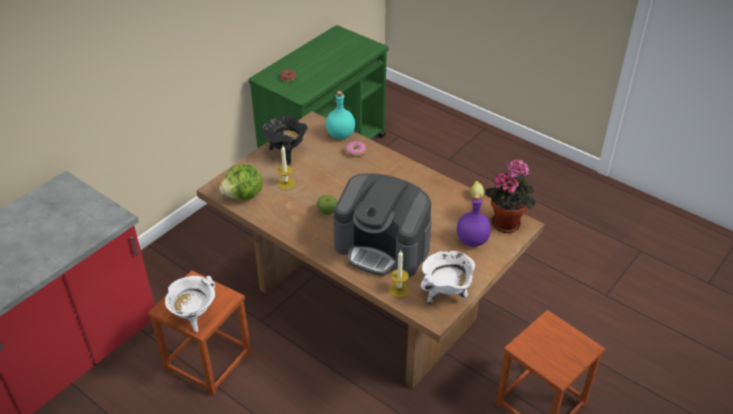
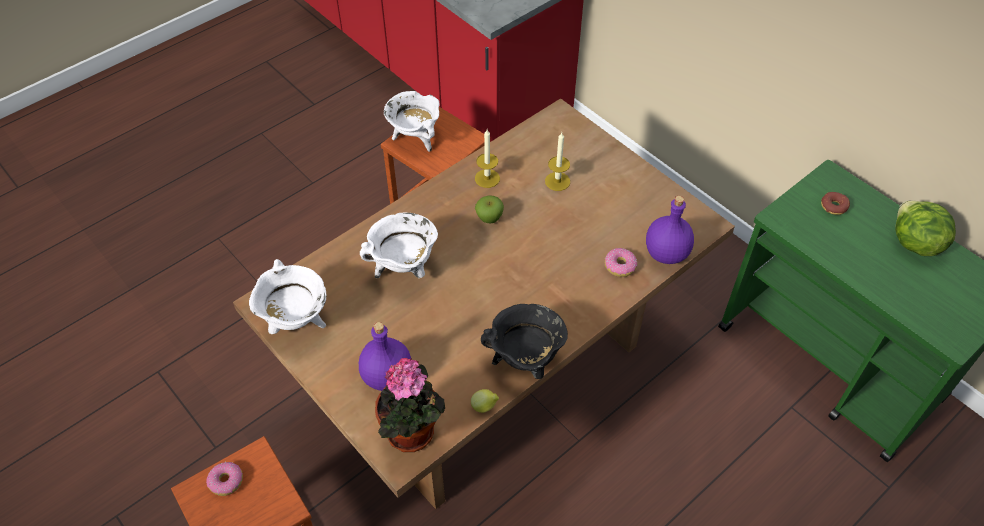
camera: 100 degrees right, 10 degrees up
lettuce [219,164,263,200] -> lettuce moved to [895,200,956,256]
black cooking pot [262,116,308,165] -> black cooking pot moved to [481,304,568,379]
turquoise bottle [326,91,355,139] -> purple bottle [646,196,694,264]
coffee machine [333,174,432,277] -> white cooking pot [360,212,438,278]
candle [389,250,410,298] -> candle moved to [475,129,500,188]
none -> donut [206,462,243,496]

